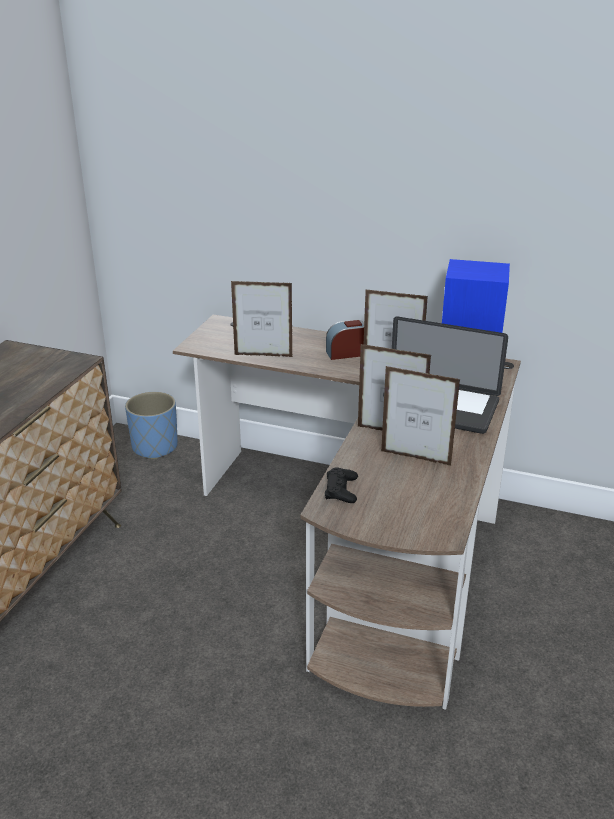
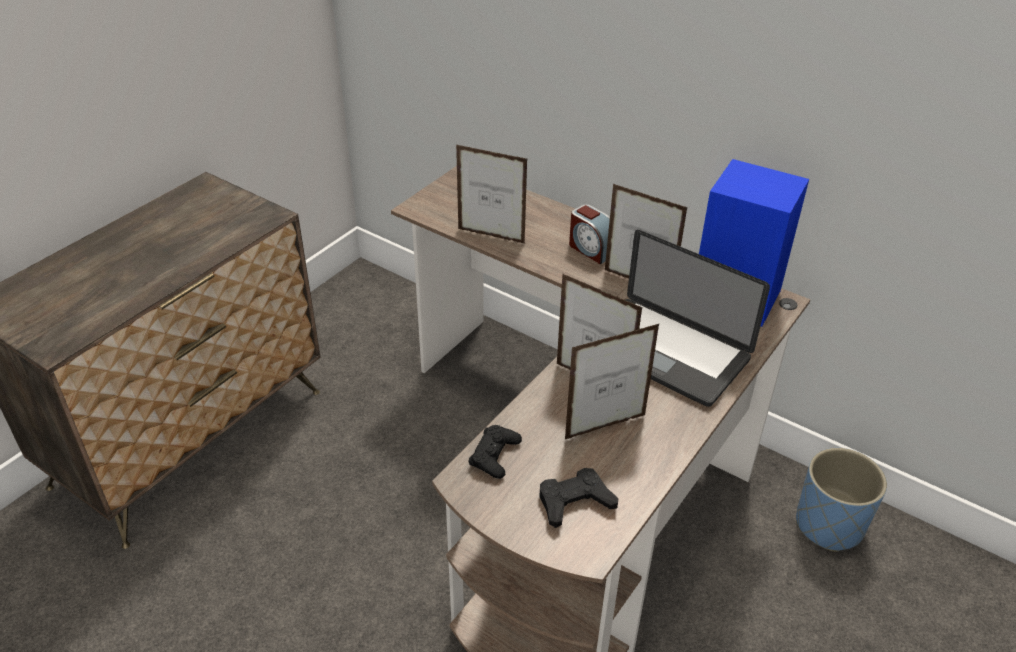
camera: 15 degrees right, 10 degrees up
blue planter [125,392,178,459] -> blue planter moved to [796,448,887,552]
alarm clock [326,320,364,360] -> alarm clock turned 135 degrees counterclockwise [569,204,610,264]
picture frame [381,366,460,466] -> picture frame turned 60 degrees counterclockwise [565,323,660,440]
none -> black game controller [540,468,618,528]

